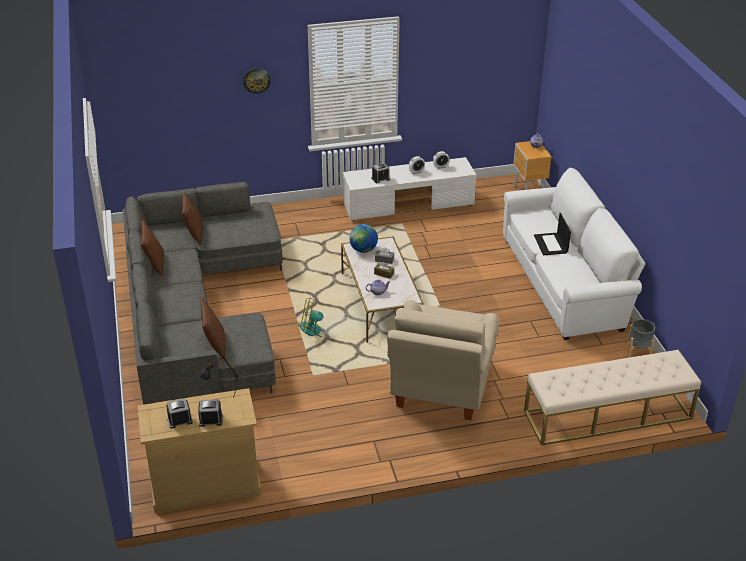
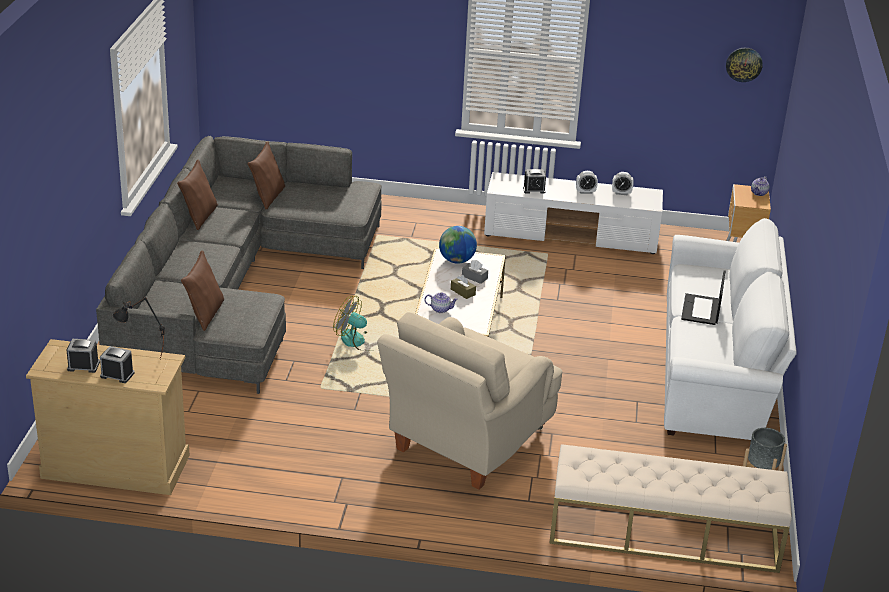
camera: 20 degrees right, 5 degrees down
wall clock [243,68,271,94] -> wall clock moved to [726,48,763,82]

